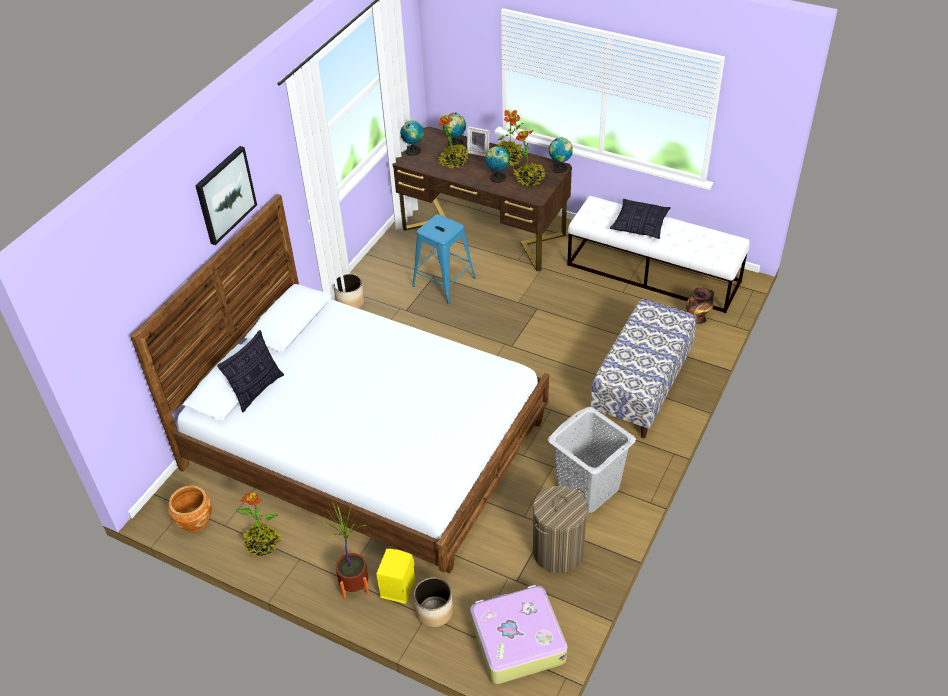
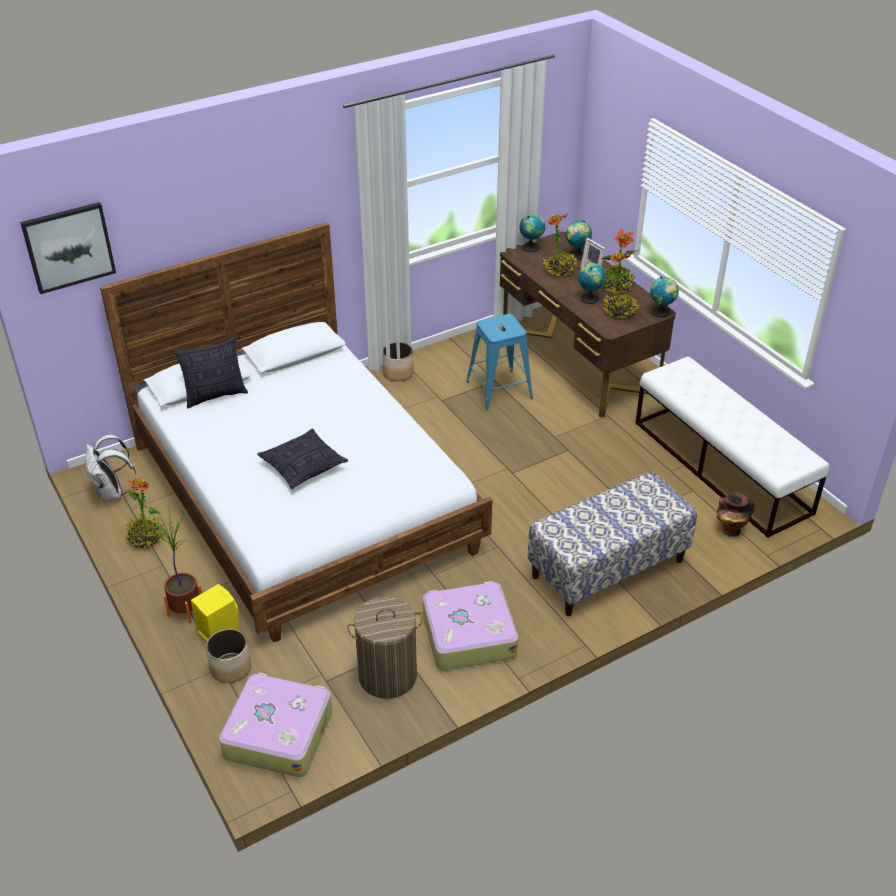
camera: 30 degrees right, 5 degrees down
brown planter [168,485,212,532] -> white backpack [85,435,136,503]
picture [195,146,257,245] -> picture moved to [20,202,116,294]
grey laundry basket [548,407,636,513] -> suitcase [423,581,518,671]
pillow [610,199,671,239] -> pillow moved to [257,429,348,489]

